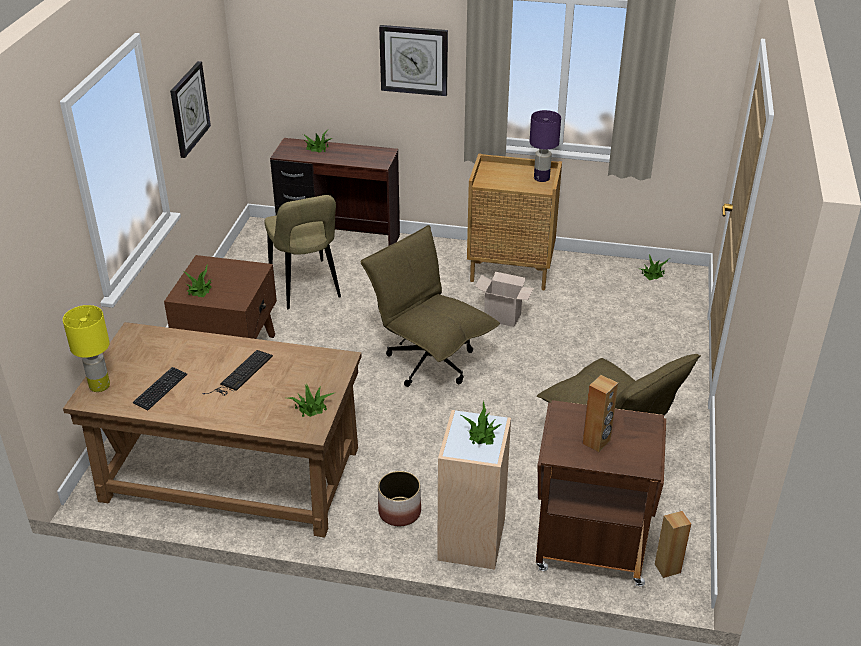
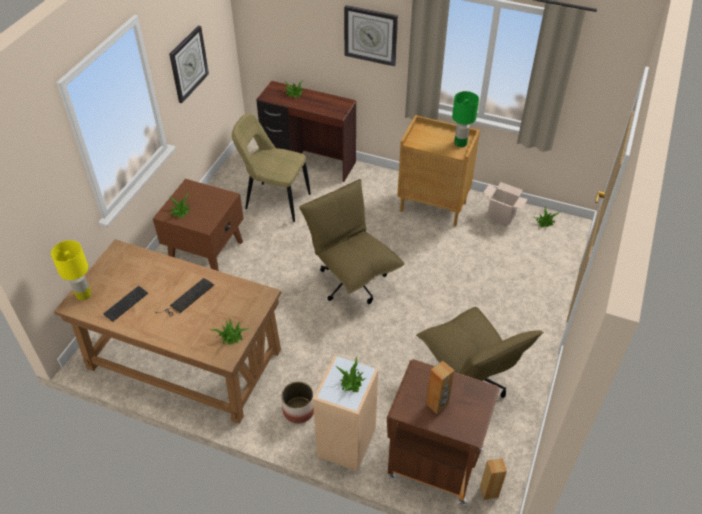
camera: 10 degrees right, 10 degrees up
beige chair [265,195,341,309] -> beige chair turned 120 degrees clockwise [232,113,311,222]
cardboard box [475,272,534,327] -> cardboard box moved to [483,182,528,226]
purple table lamp [530,110,561,182] -> green table lamp [452,91,479,147]

